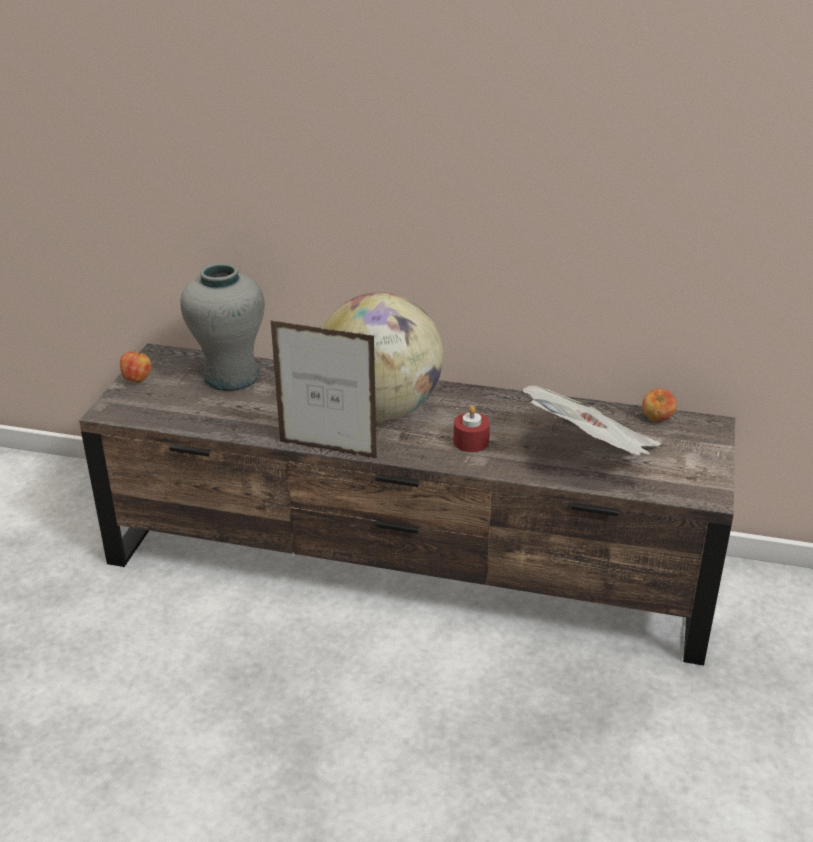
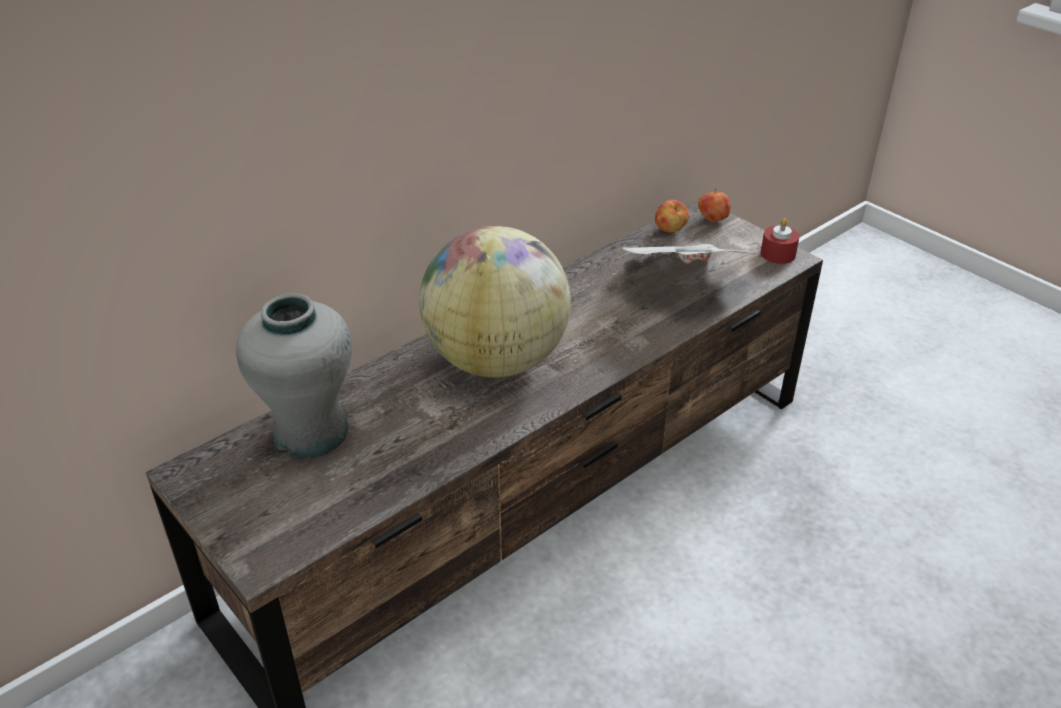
camera: 55 degrees left, 5 degrees up
apple [120,350,151,383] -> apple moved to [698,188,730,222]
picture frame [271,320,377,458] -> none
red candle [453,405,490,452] -> red candle moved to [761,218,800,264]

